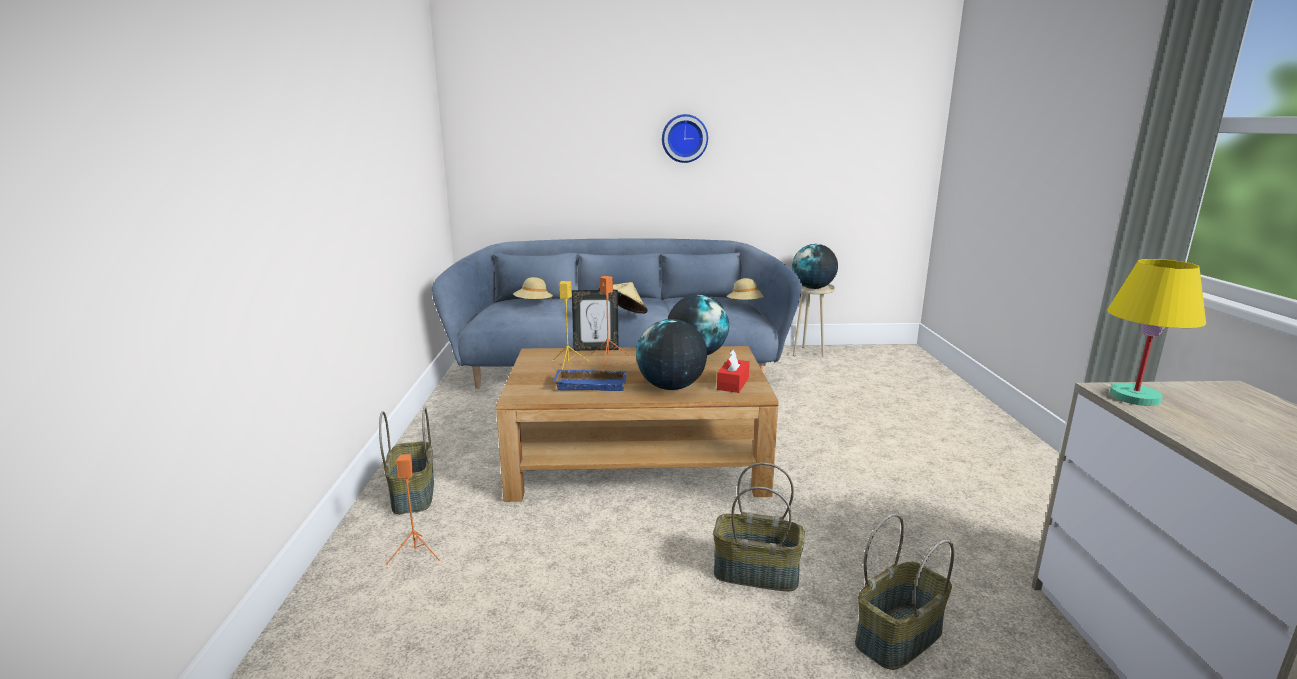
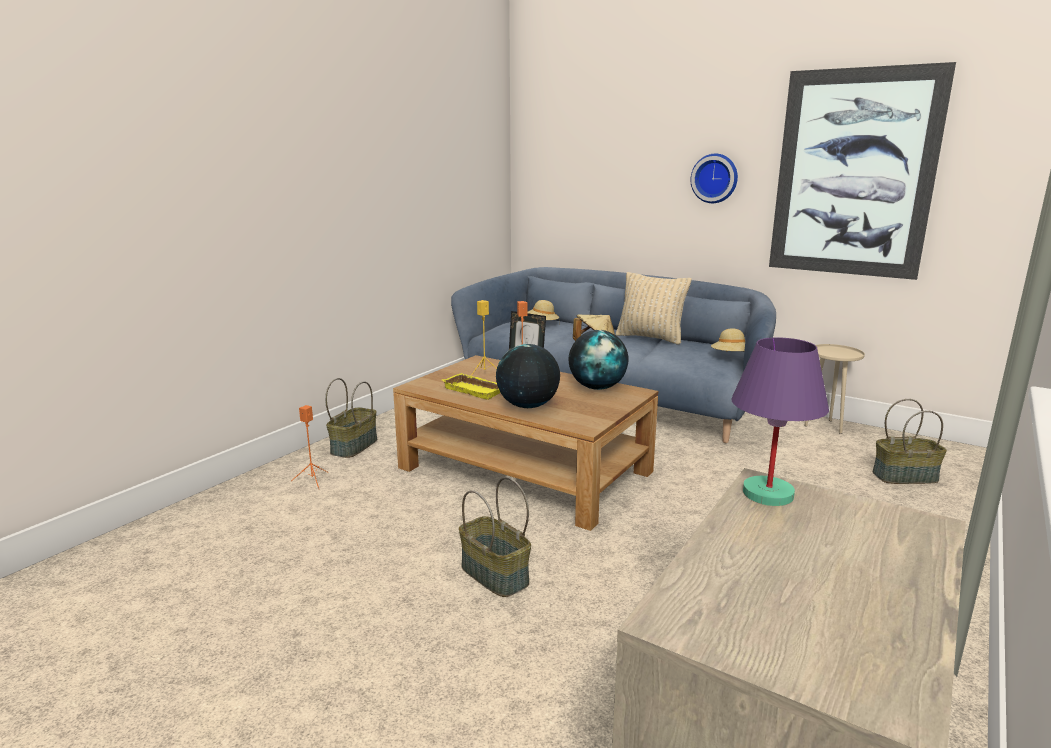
camera: 35 degrees right, 0 degrees up
blue tray [553,369,627,391] -> yellow tray [442,373,500,400]
red tissue box [717,349,750,393] -> none
globe [792,244,838,289] -> none
basket [855,514,954,670] -> basket moved to [872,399,947,484]
yellow table lamp [1107,259,1206,406] -> purple table lamp [731,337,829,506]
none -> beige pillow [616,272,691,345]
none -> picture [769,62,956,280]

